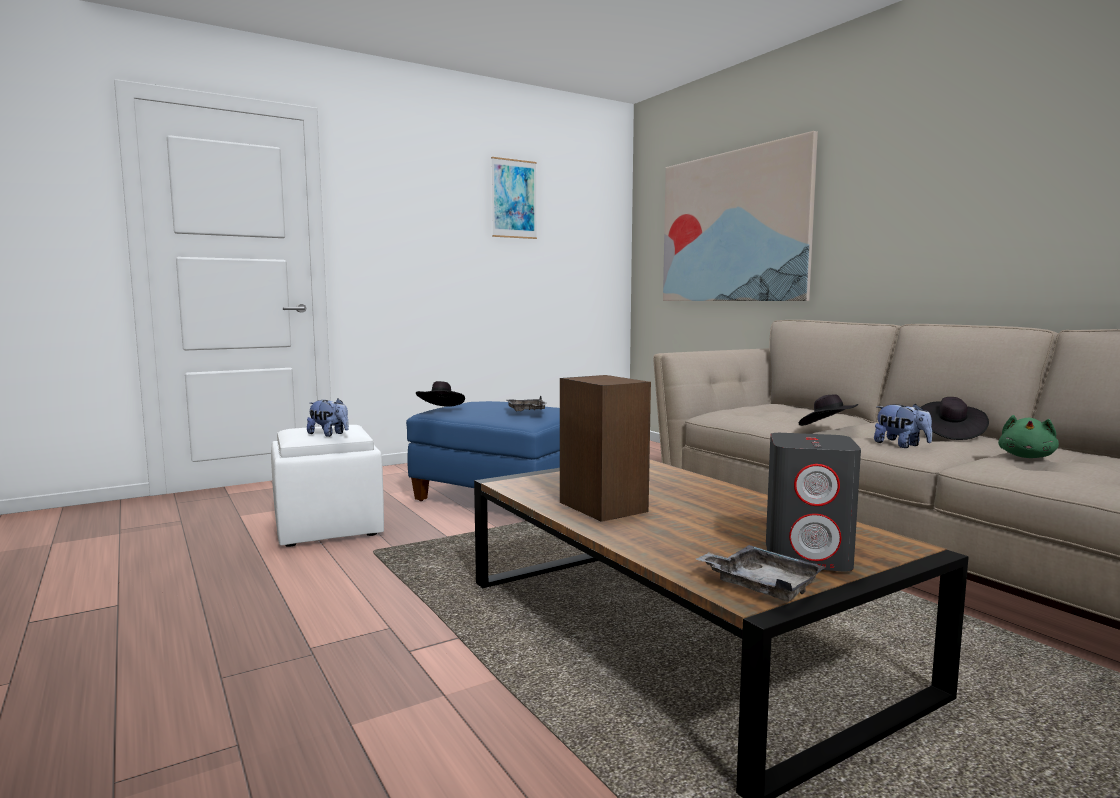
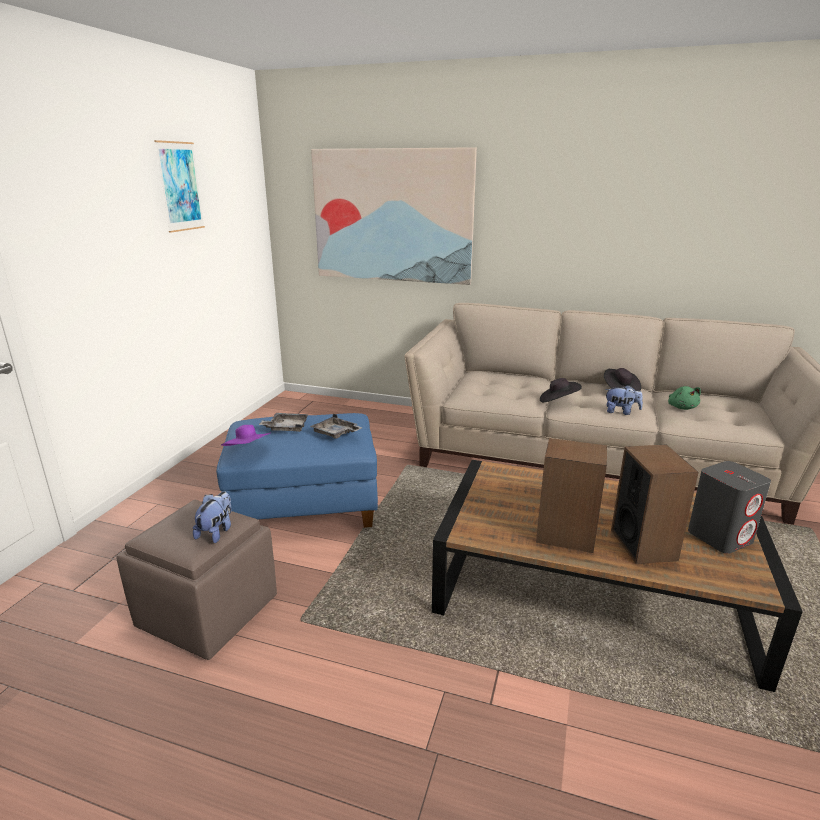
camera: 40 degrees left, 15 degrees up
white ottoman [271,425,384,547] -> brown ottoman [116,500,277,660]
plush toy [307,398,349,437] -> plush toy turned 60 degrees counterclockwise [193,492,232,543]
black hat [416,381,465,407] -> purple hat [221,425,271,446]
grey tray [696,545,825,602] -> grey tray moved to [259,413,309,432]
none -> speaker [611,444,699,564]

